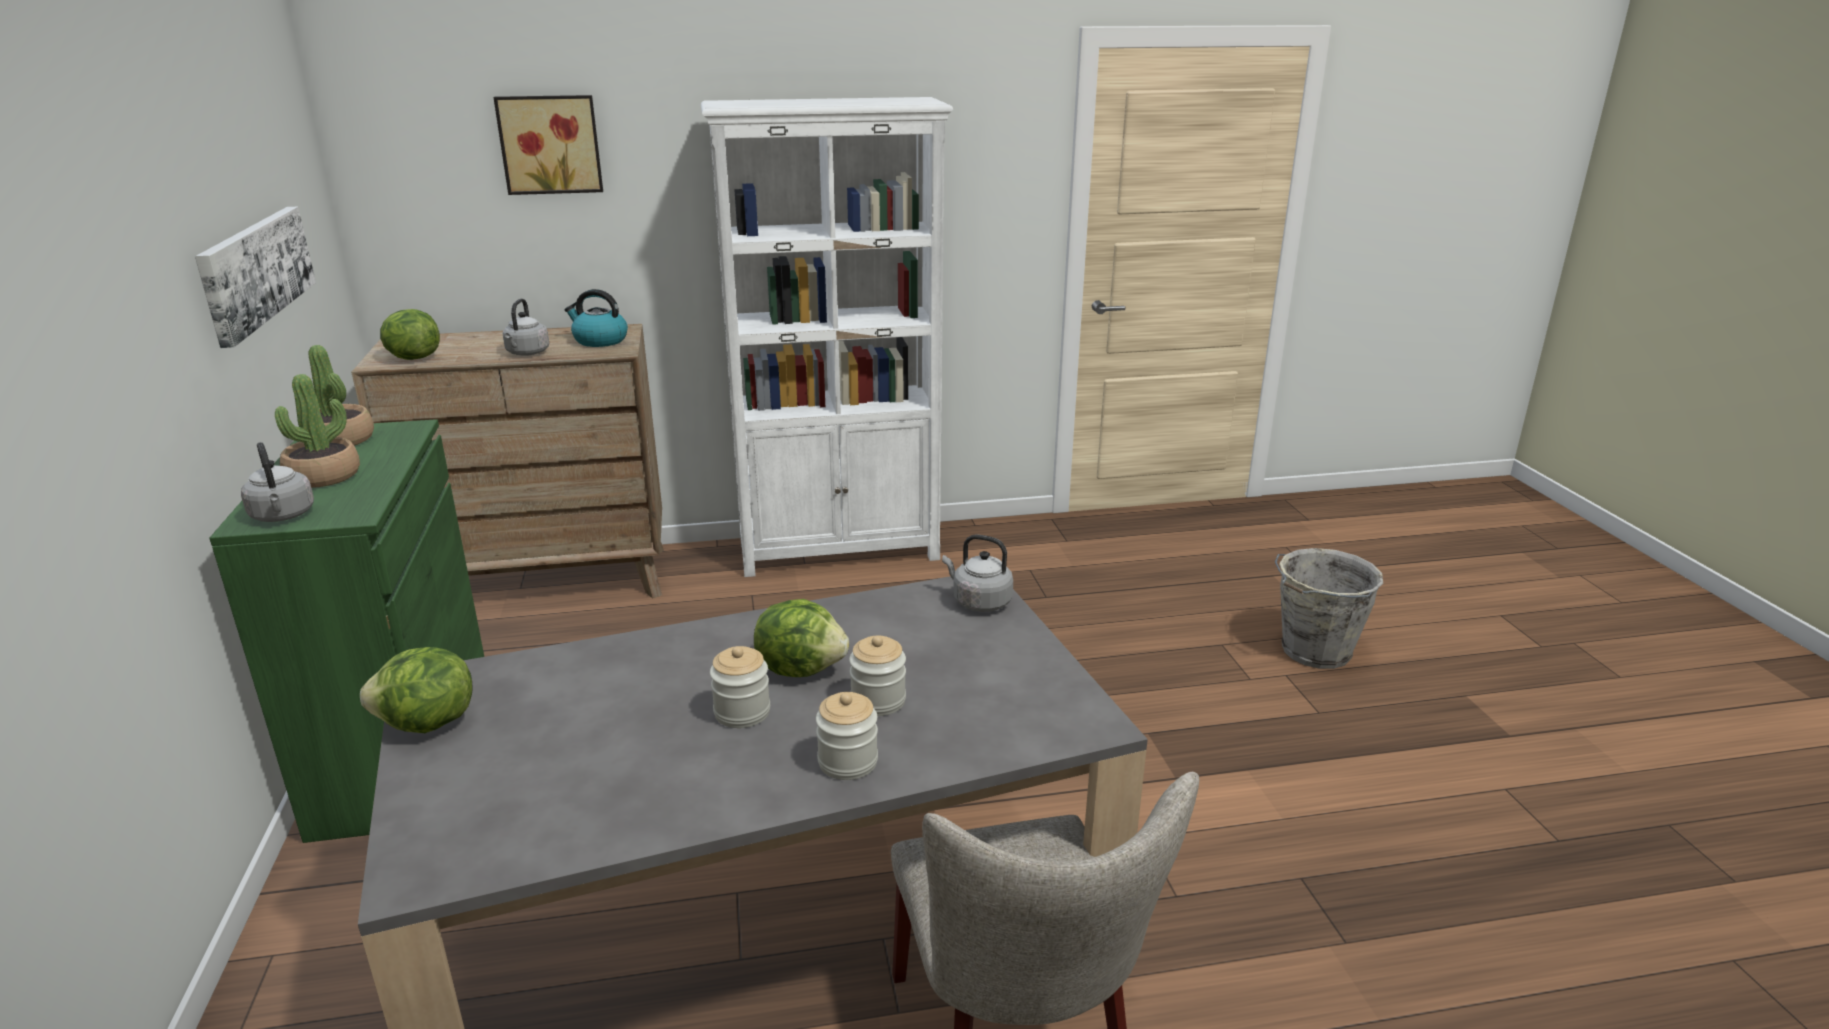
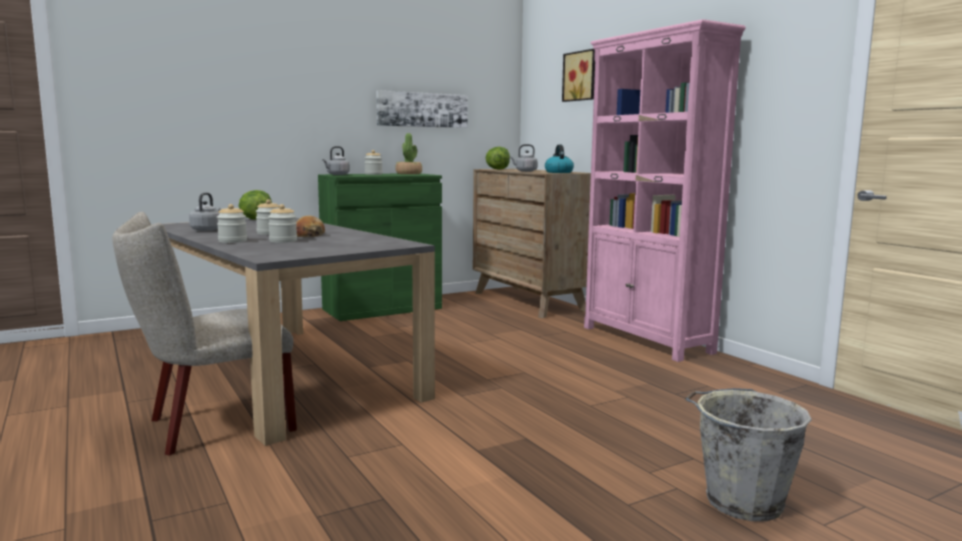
camera: 70 degrees right, 15 degrees down
potted plant [275,374,360,488] -> jar [364,150,383,175]
white bookcase [701,97,953,577] -> pink bookcase [584,19,746,362]
lettuce [754,599,849,677] -> bread [296,216,325,237]
grey kettle [942,534,1013,612] -> grey kettle moved to [189,193,220,231]

